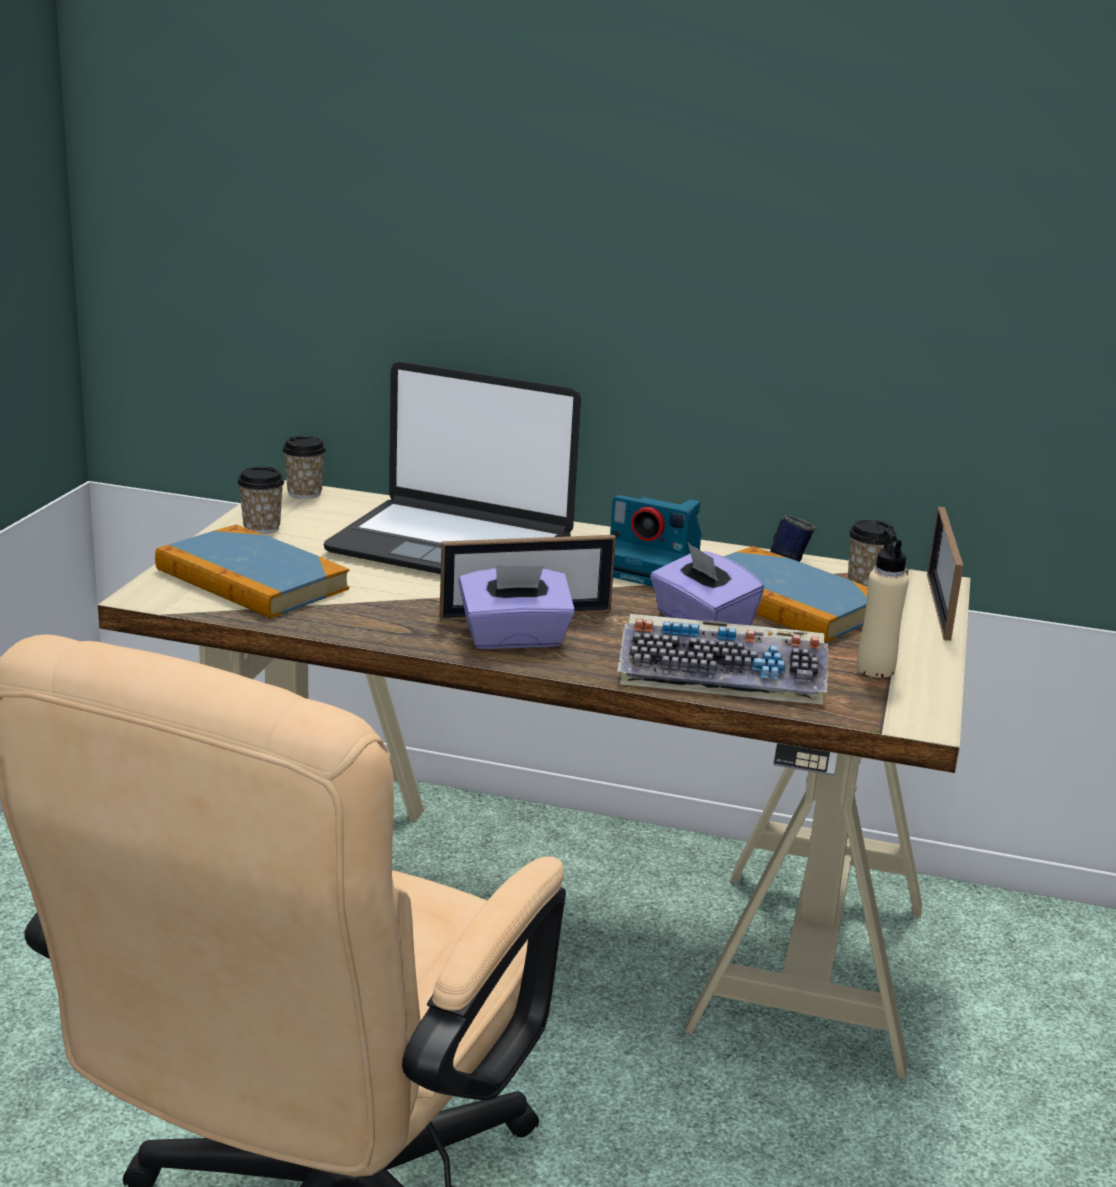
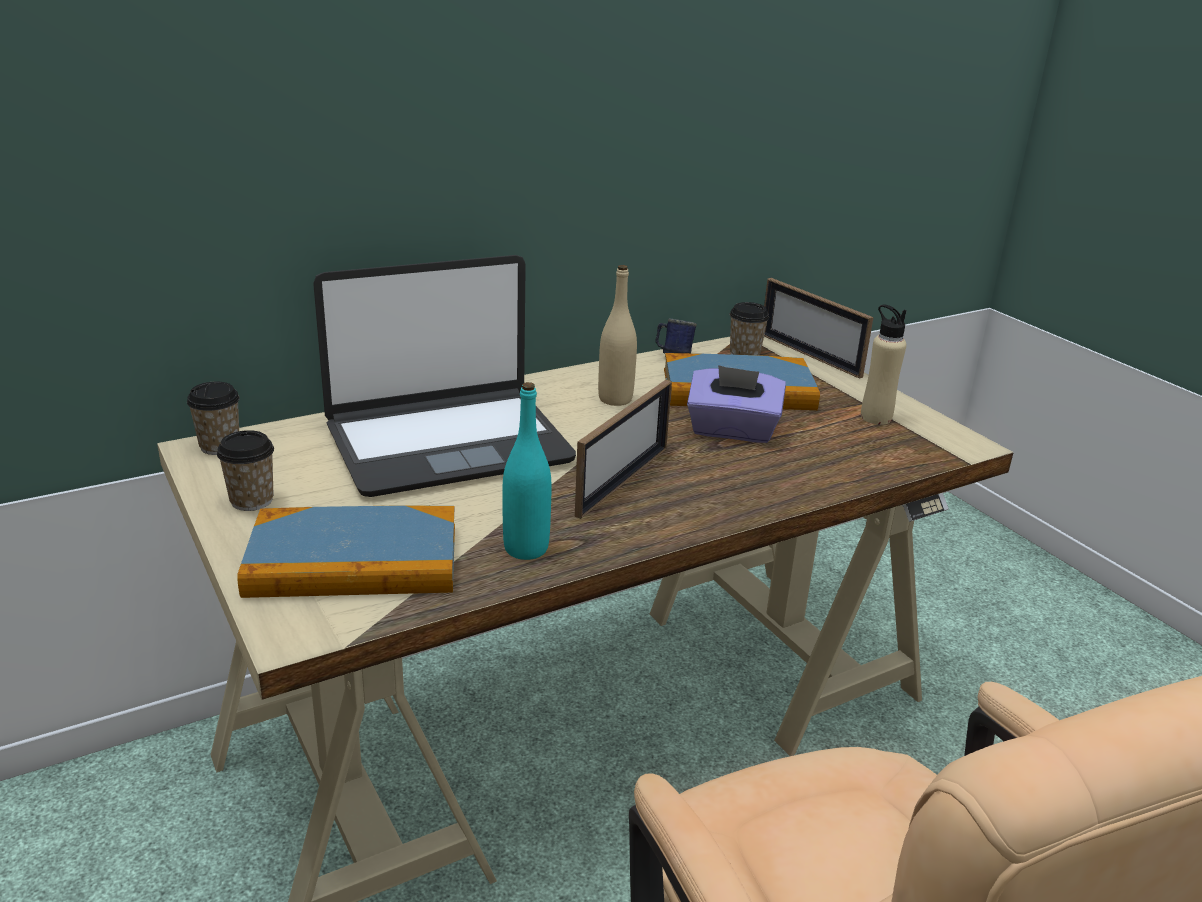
camera: 45 degrees left, 5 degrees up
purple tissue box [459,565,575,649] -> none
camera [610,495,701,586] -> beige bottle [598,265,637,406]
keyboard [617,614,828,705] -> none
none -> turquoise bottle [502,382,551,560]

